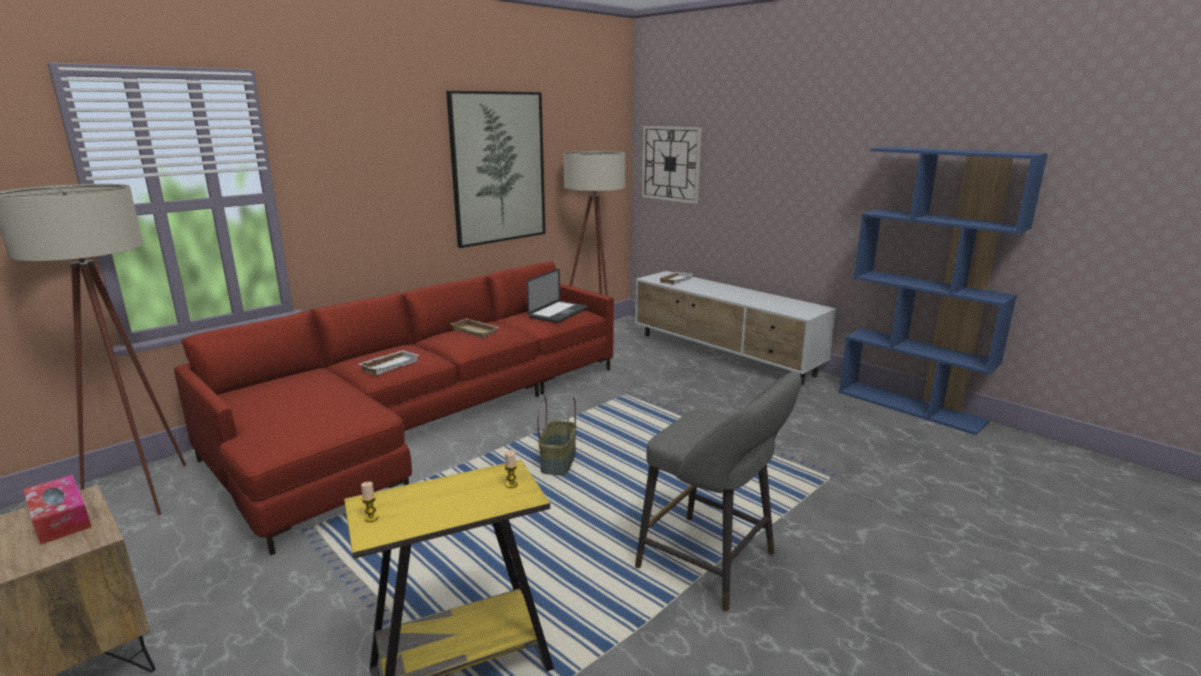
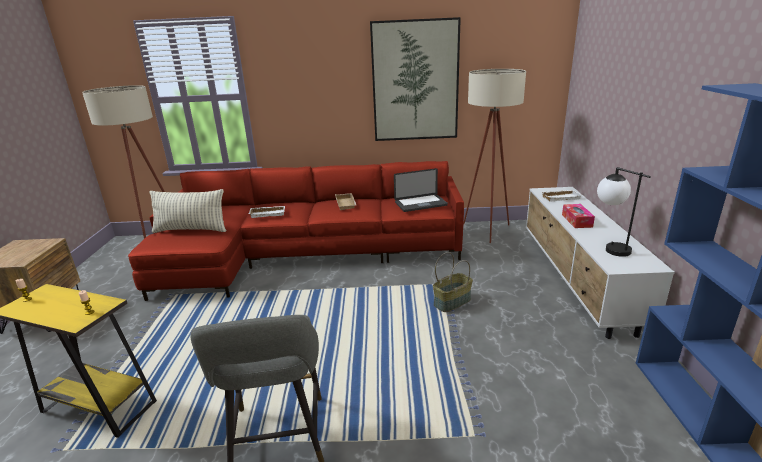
camera: 45 degrees right, 5 degrees up
tissue box [23,475,92,545] -> tissue box moved to [562,204,595,228]
basket [537,395,576,475] -> basket moved to [433,252,473,312]
wall clock [642,126,702,204] -> none
none -> pillow [150,189,227,233]
none -> table lamp [597,167,651,257]

